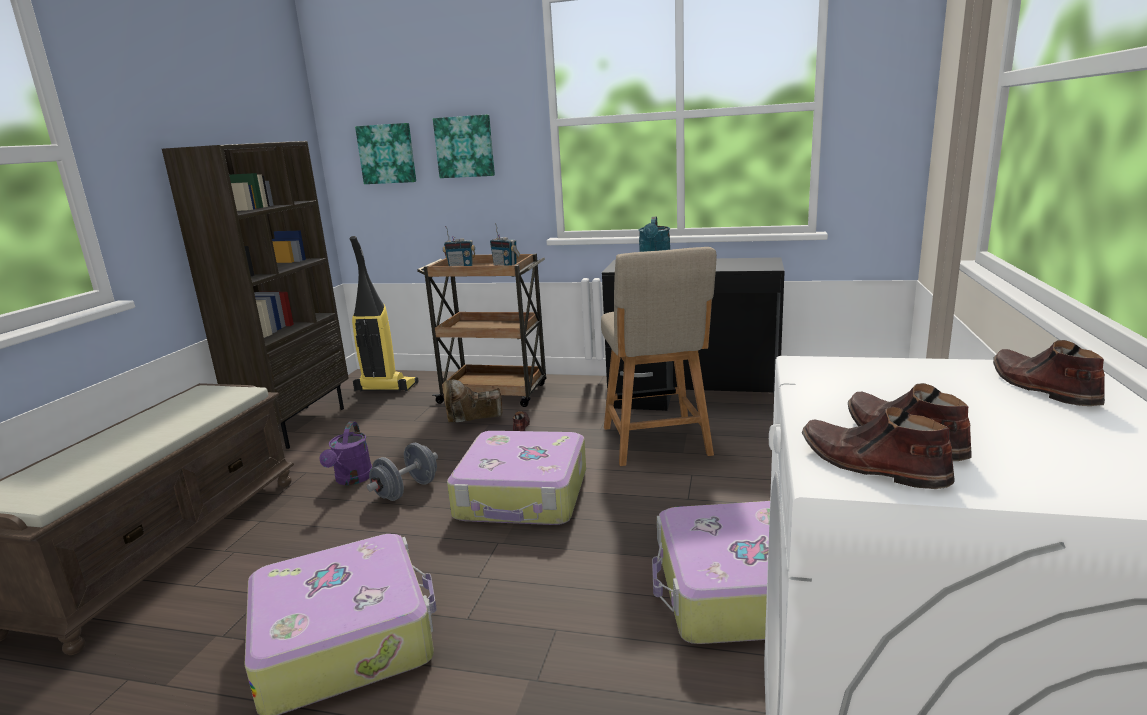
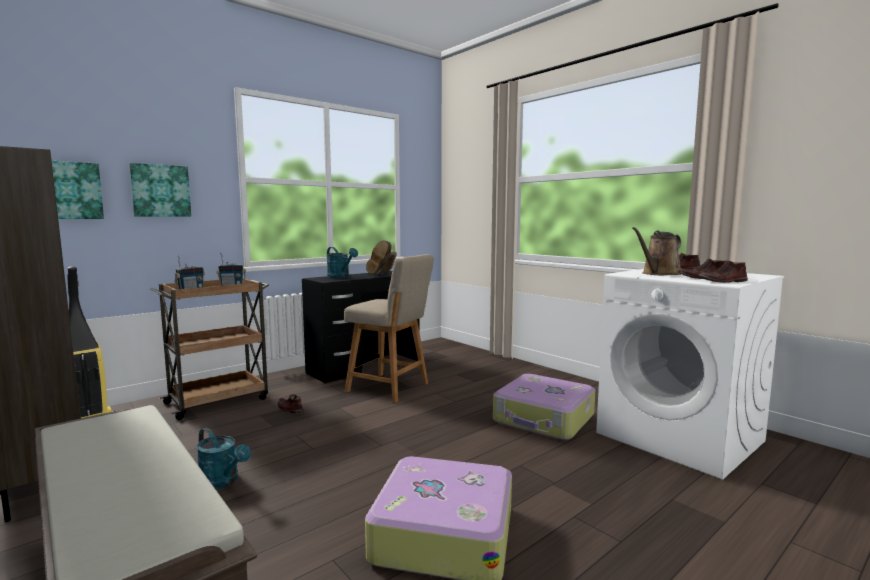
camera: 55 degrees left, 10 degrees down
purple watering can [319,422,372,485] -> turquoise watering can [196,428,251,490]
grey dumbbell [367,443,438,501] -> none
brown boot [443,380,503,422] -> brown boot moved to [366,240,397,274]
suitcase [447,431,586,525] -> none
none -> brown watering can [632,227,681,275]

